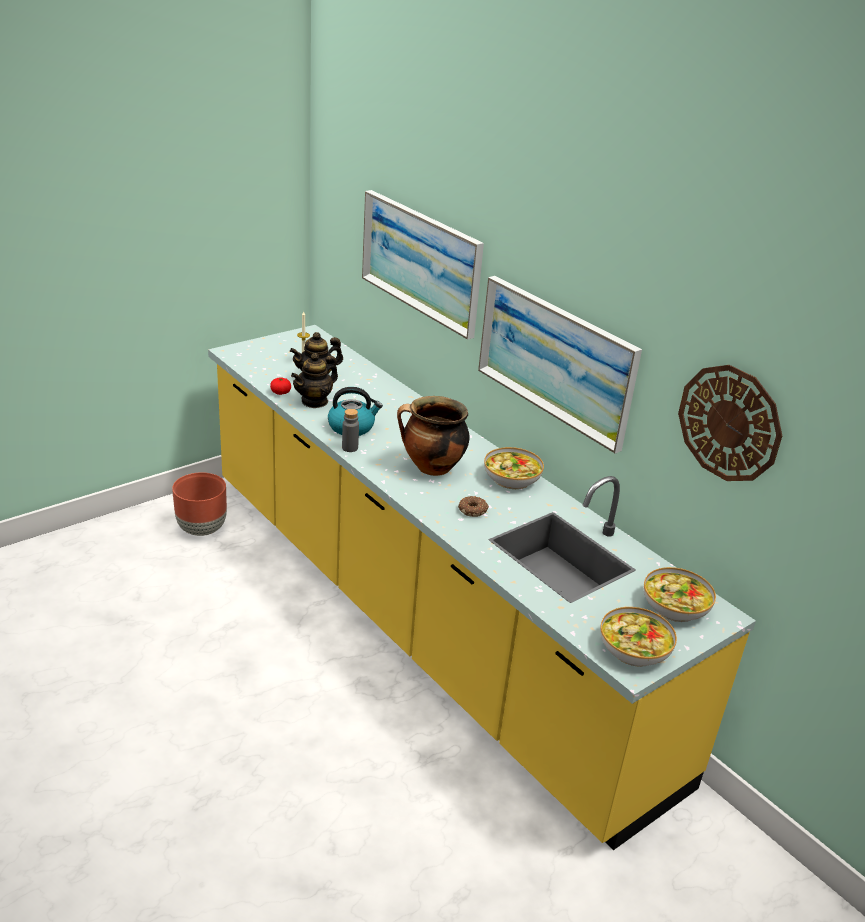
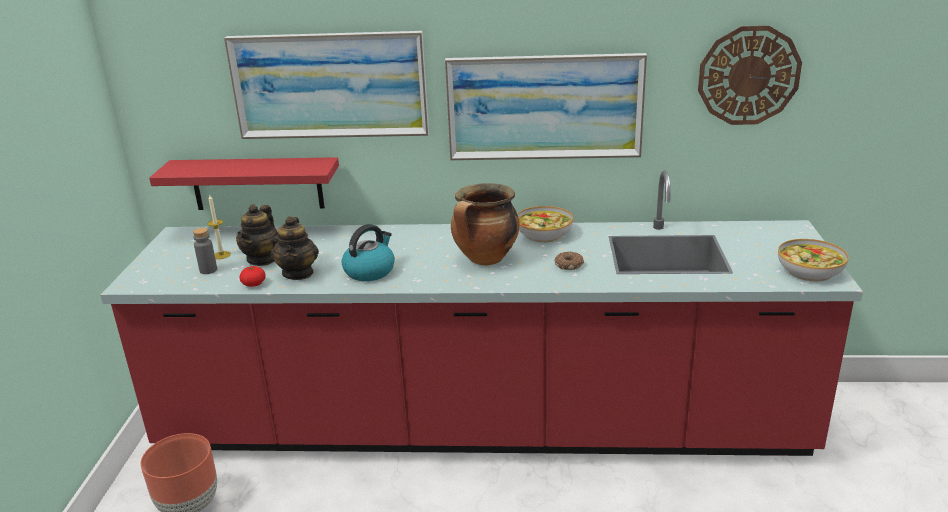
camera: 45 degrees left, 5 degrees down
yellow counter [208,325,756,850] -> red counter [100,171,863,456]
grey bottle [342,409,359,452] -> grey bottle moved to [193,228,217,274]
bowl [644,567,716,622] -> none
none -> red shelf [149,157,339,210]

